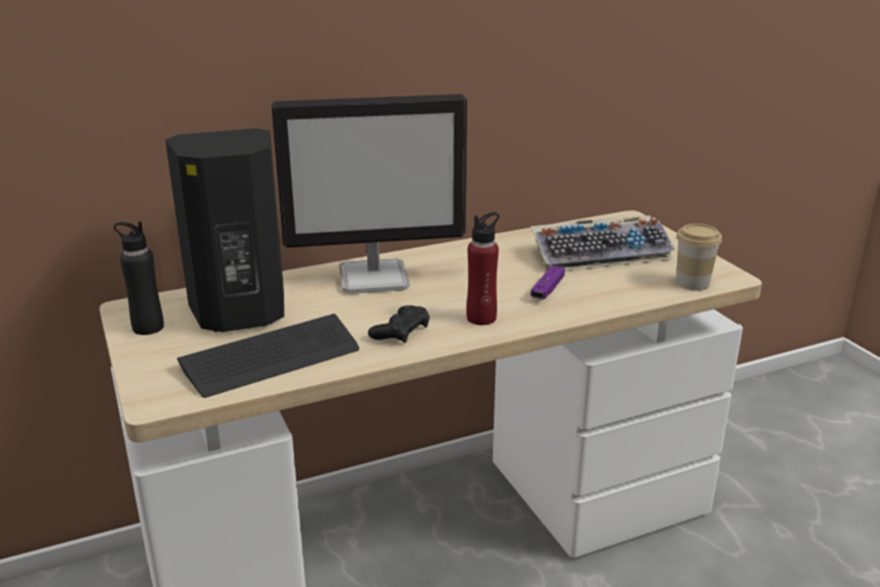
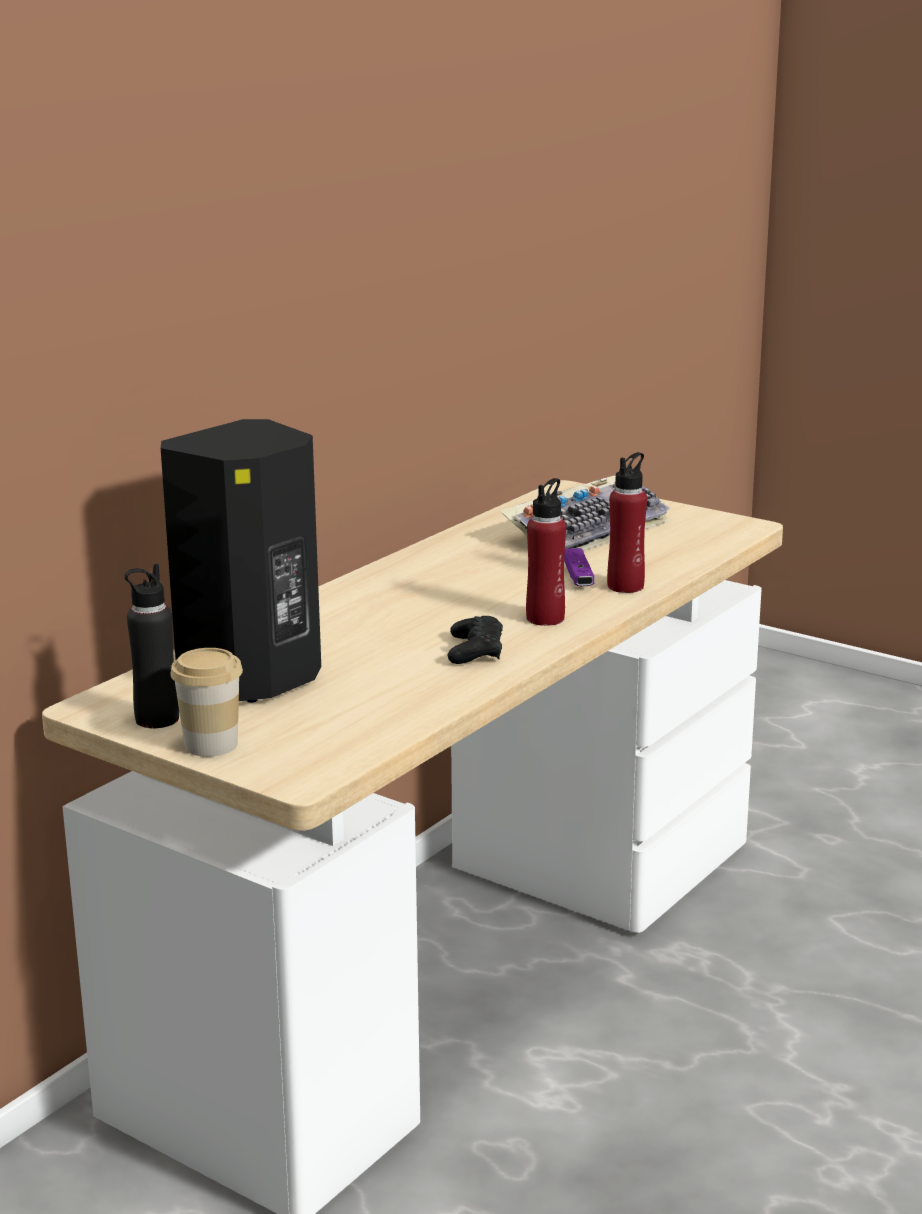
camera: 30 degrees left, 5 degrees down
keyboard [177,314,359,398] -> none
monitor [271,94,467,294] -> none
cup [676,224,722,291] -> cup moved to [170,648,243,757]
none -> red bottle [607,452,647,593]

